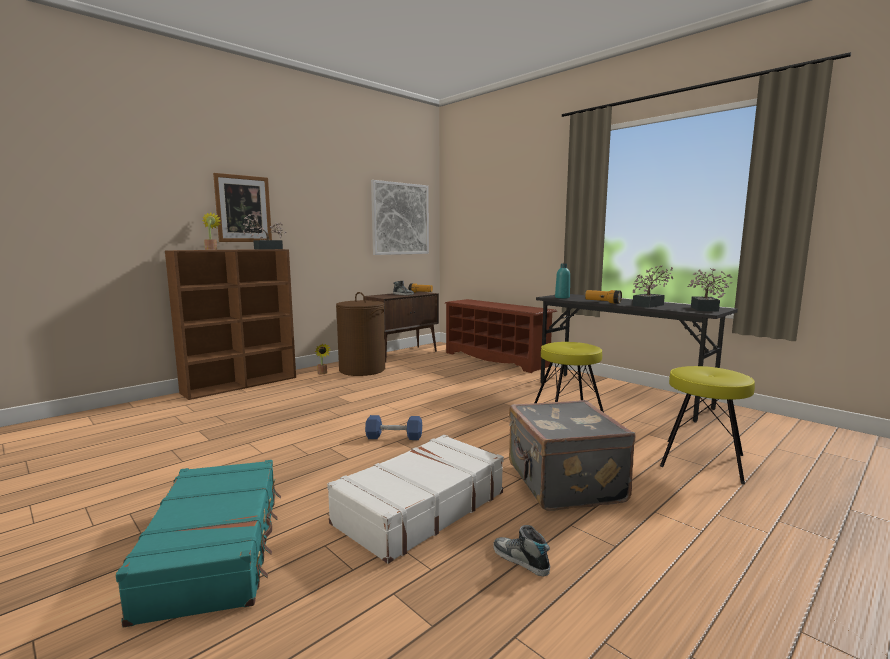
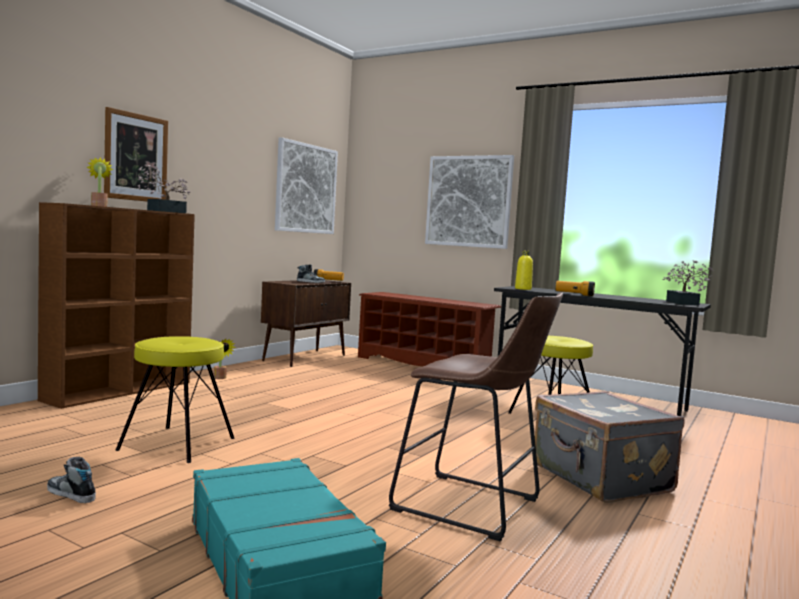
camera: 15 degrees left, 5 degrees down
white suitcase [327,434,504,564] -> brown stool [389,292,563,541]
brown laundry basket [336,292,385,376] -> none
blue dumbbell [365,415,422,440] -> none
shoe [493,525,550,577] -> shoe moved to [47,457,96,503]
turquoise bottle [555,263,570,298] -> yellow bottle [515,250,533,290]
potted plant [632,265,674,308] -> none
yellow stool [660,366,755,484] -> yellow stool moved to [115,336,235,463]
none -> picture [425,155,514,249]

